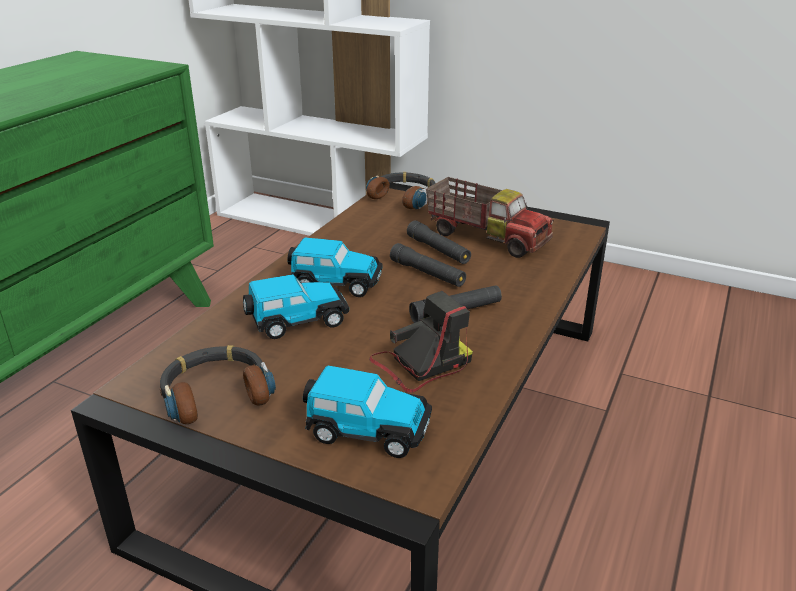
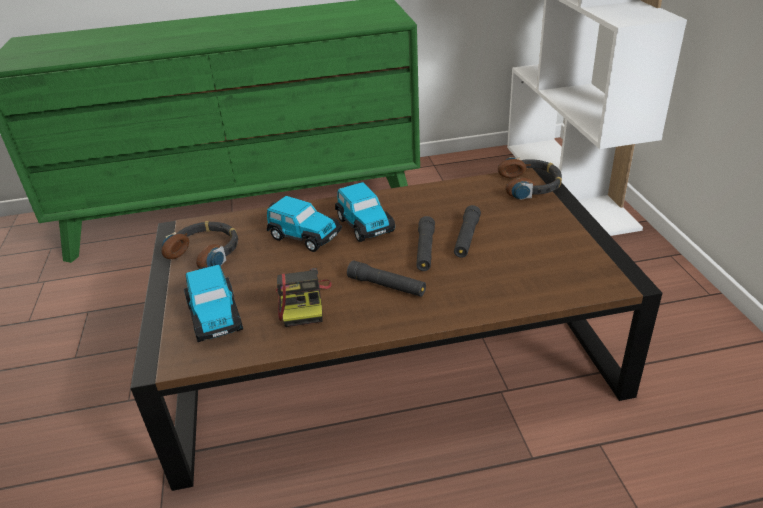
camera: 55 degrees right, 5 degrees up
camera [369,291,473,393] -> camera turned 60 degrees clockwise [276,268,332,327]
toy truck [426,177,554,258] -> none

